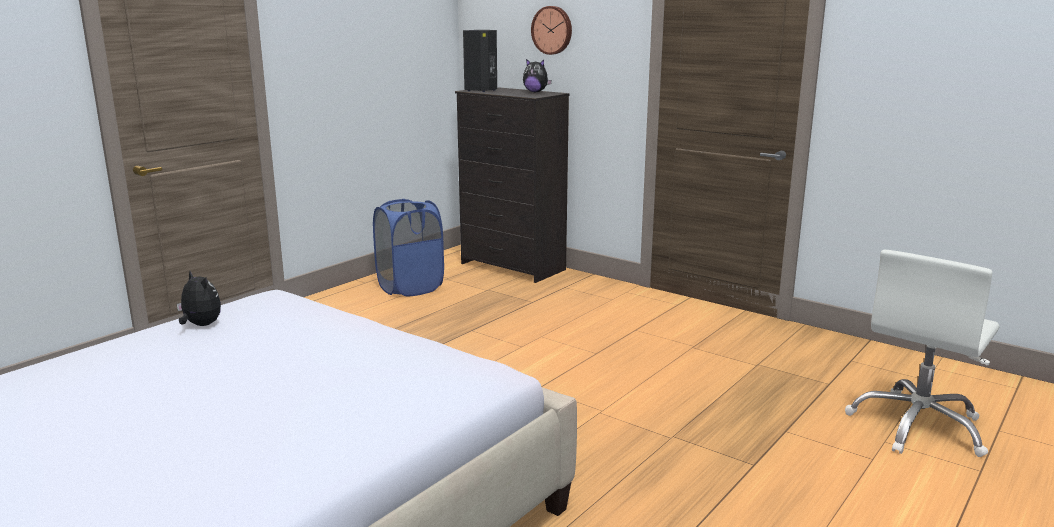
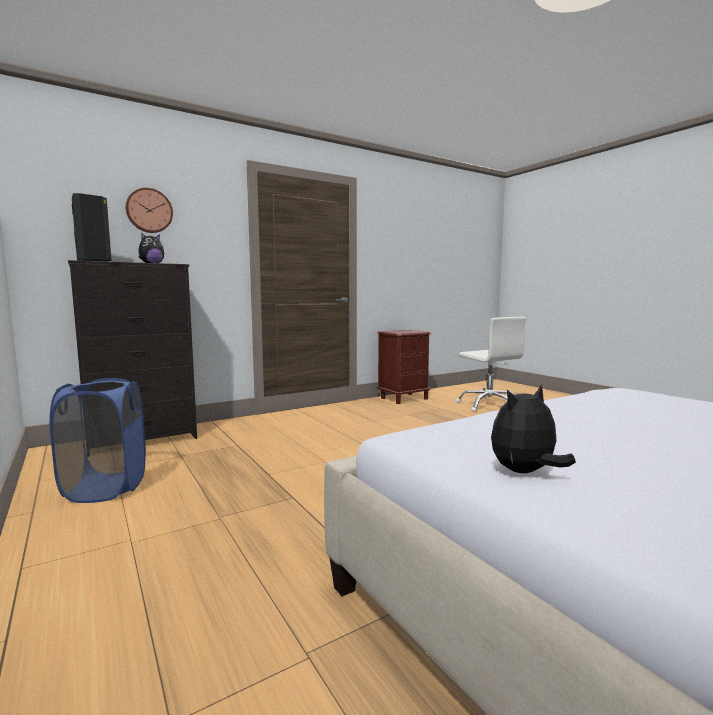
camera: 70 degrees left, 10 degrees down
none -> brown nightstand [377,330,431,404]

